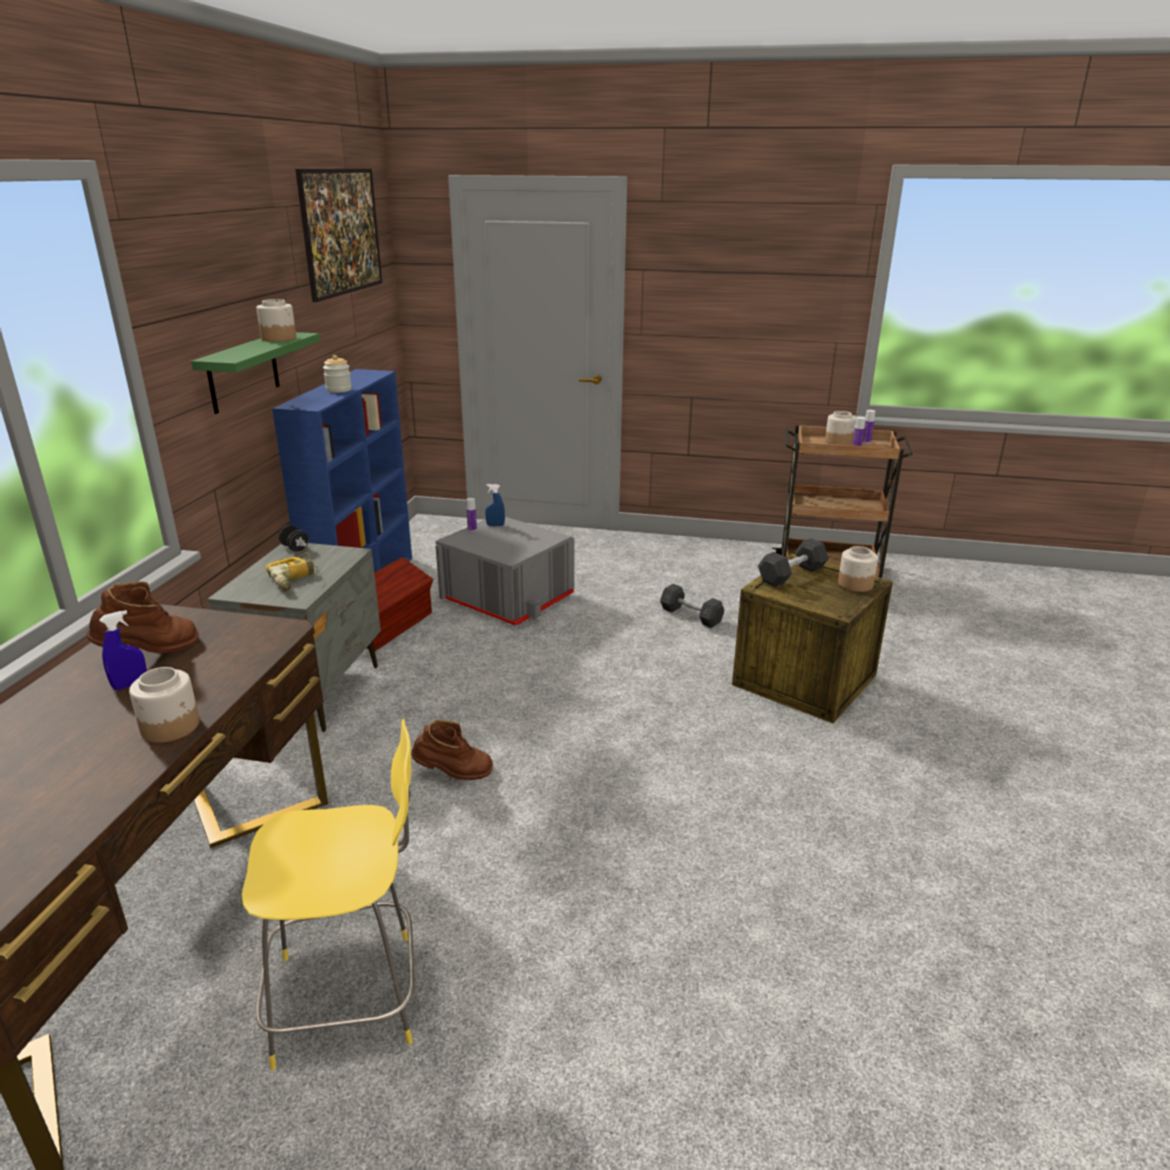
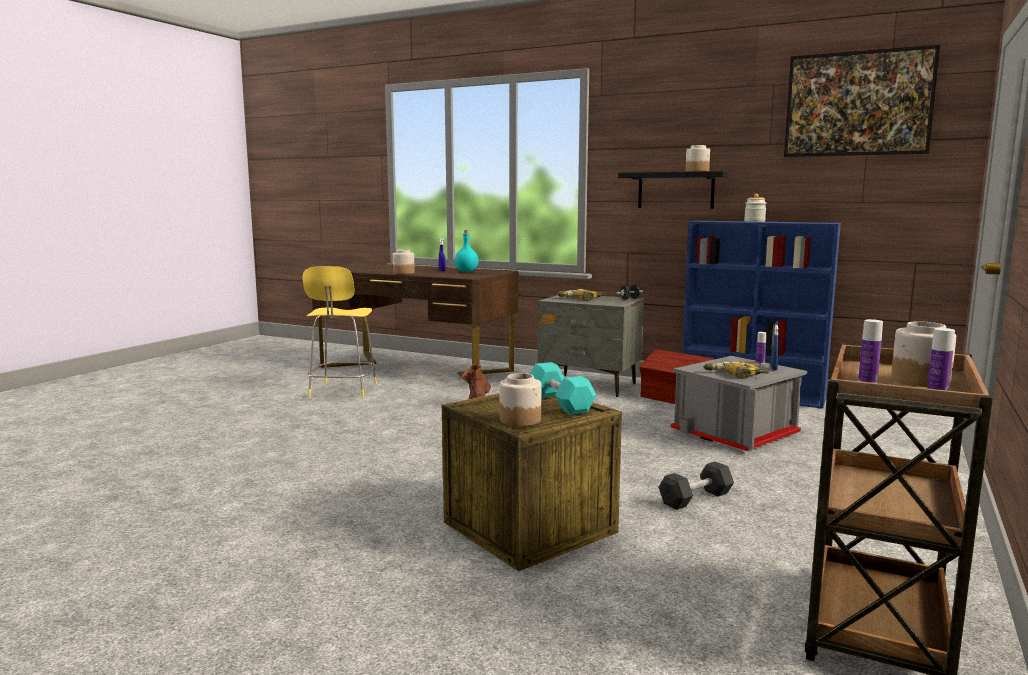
camera: 105 degrees right, 15 degrees down
brown boot [86,581,199,654] -> turquoise bottle [455,230,479,272]
green shelf [191,332,320,414] -> black shelf [618,171,729,209]
grey dumbbell [758,538,829,587] -> turquoise dumbbell [530,362,596,415]
none -> power drill [703,362,769,379]

